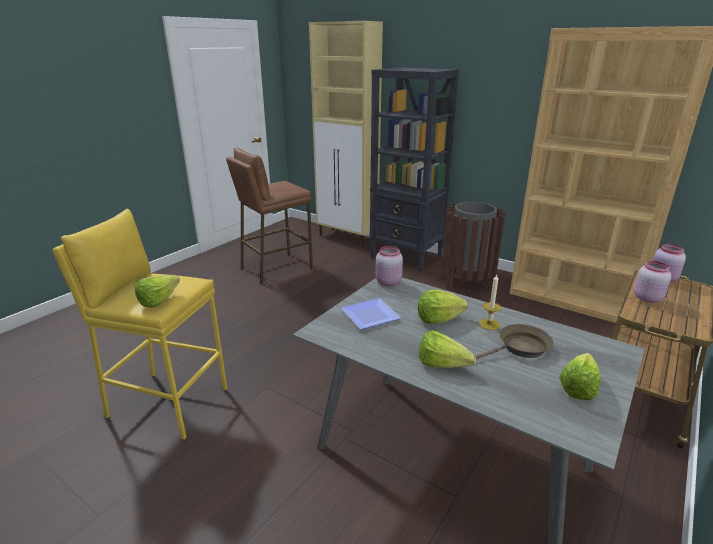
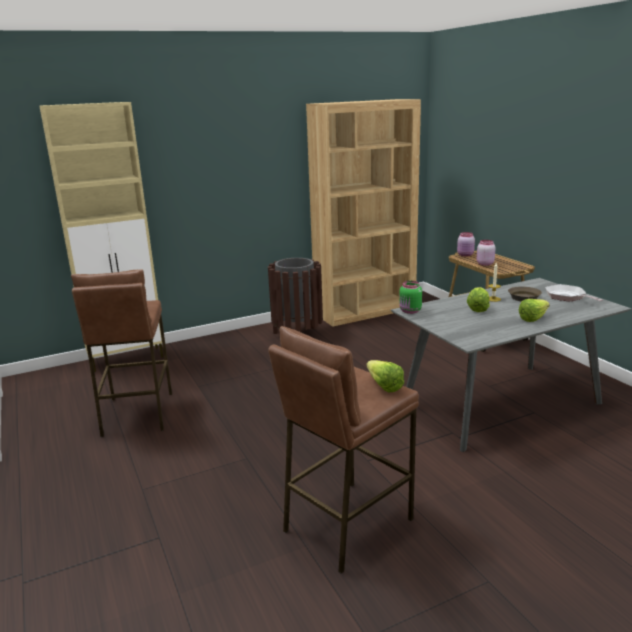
camera: 60 degrees left, 5 degrees down
yellow stool [52,209,228,440] -> brown stool [268,326,419,574]
plate [341,298,401,330] -> none
black bookcase [369,68,459,272] -> none
pink jar [375,246,403,286] -> green jar [399,281,422,314]
lettuce [559,353,600,400] -> frying pan [545,284,603,302]

